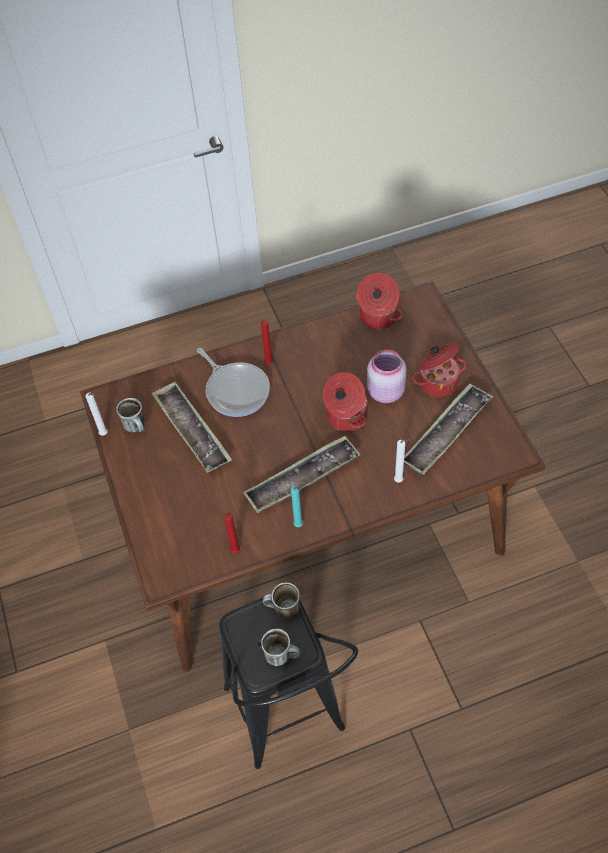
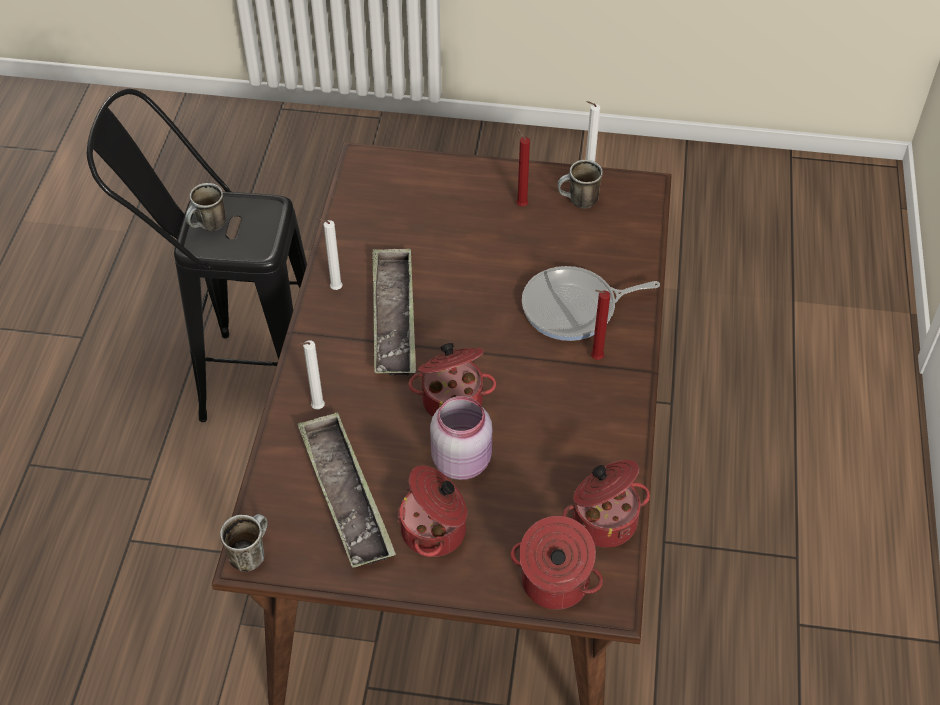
camera: 115 degrees right, 5 degrees down
tray [152,382,232,473] -> none
red candle [224,513,240,553] -> red candle moved to [516,128,530,206]
mug [263,582,300,619] -> mug moved to [220,514,268,572]
turquoise candle [291,486,303,527] -> white candle [317,218,343,290]
none -> cooking pot [511,516,603,610]

